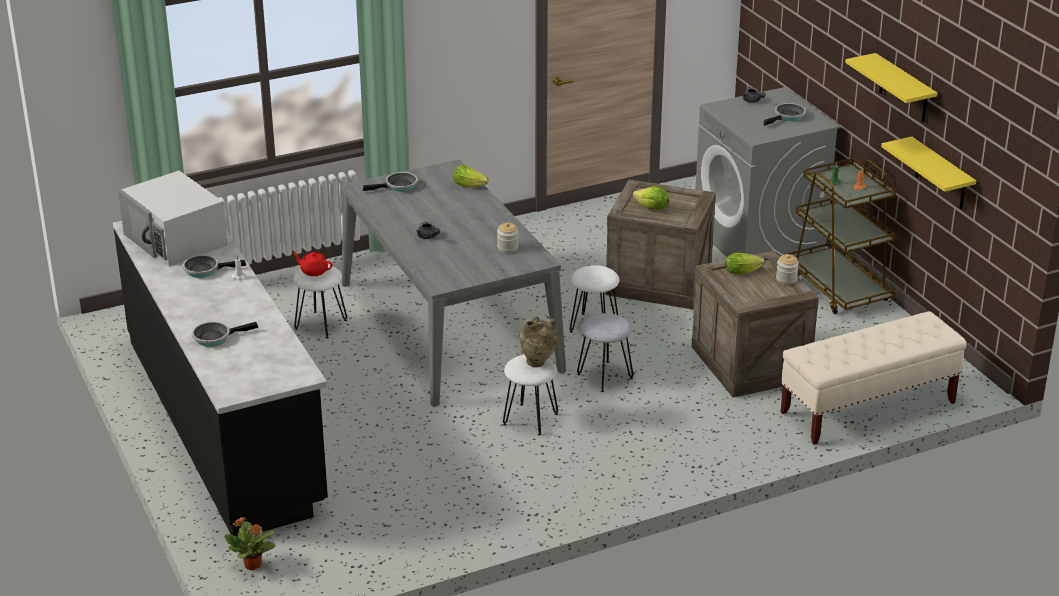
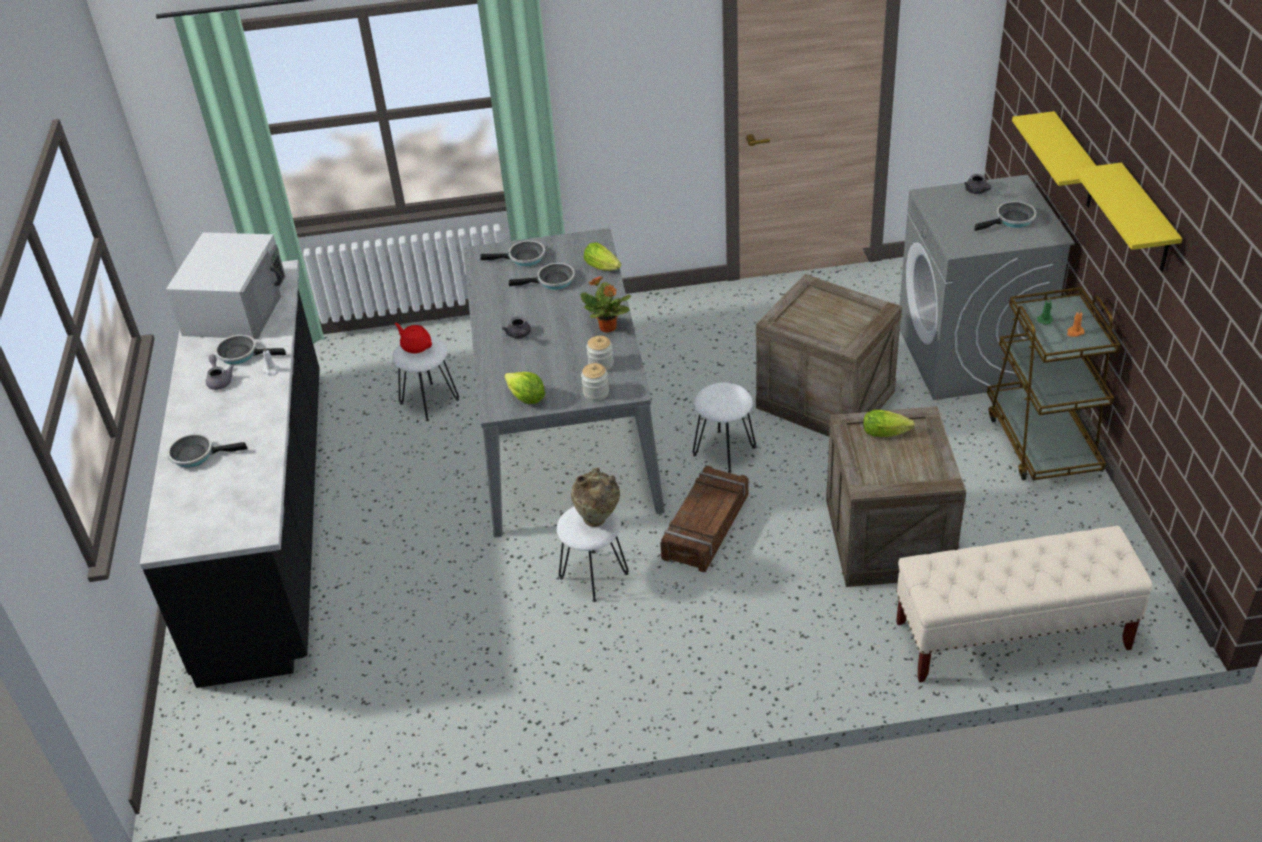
camera: 20 degrees right, 10 degrees up
white microwave [118,171,227,266] -> white microwave turned 150 degrees counterclockwise [166,232,286,339]
potted plant [224,517,276,570] -> potted plant moved to [580,276,631,333]
grey stool [577,313,633,392] -> crate [660,466,749,572]
lettuce [633,186,669,210] -> lettuce moved to [504,372,545,404]
jar [776,254,799,284] -> jar moved to [581,363,609,401]
yellow shelf [881,136,976,209] -> yellow shelf moved to [1012,111,1096,207]
none -> grey teapot [206,354,234,390]
none -> frying pan [509,263,575,290]

